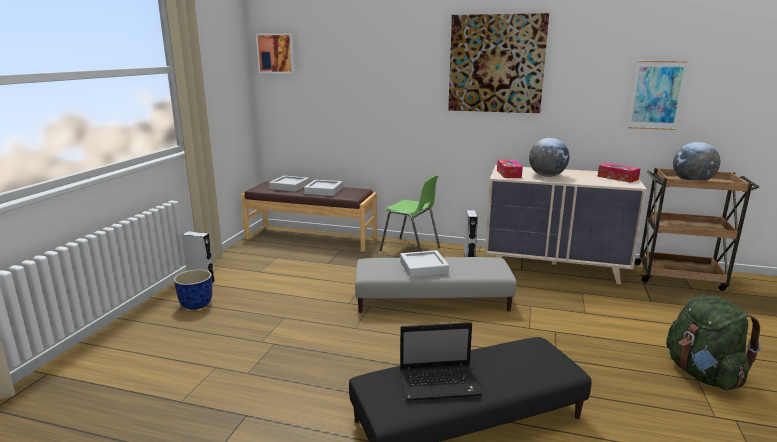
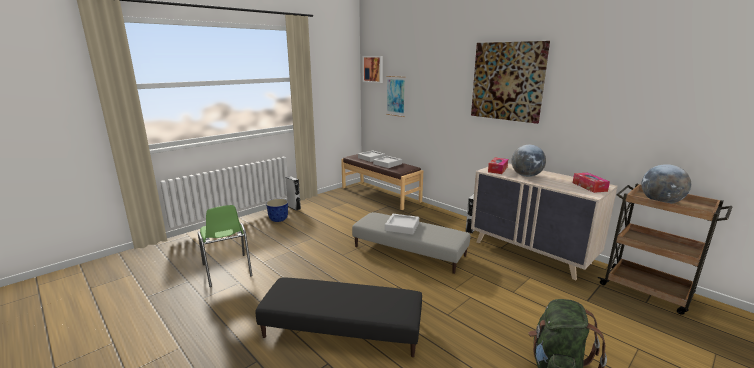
camera: 30 degrees right, 0 degrees up
green chair [380,175,440,252] -> green chair moved to [198,205,252,287]
laptop [400,322,483,401] -> none
picture [628,61,687,130] -> picture moved to [386,76,406,117]

